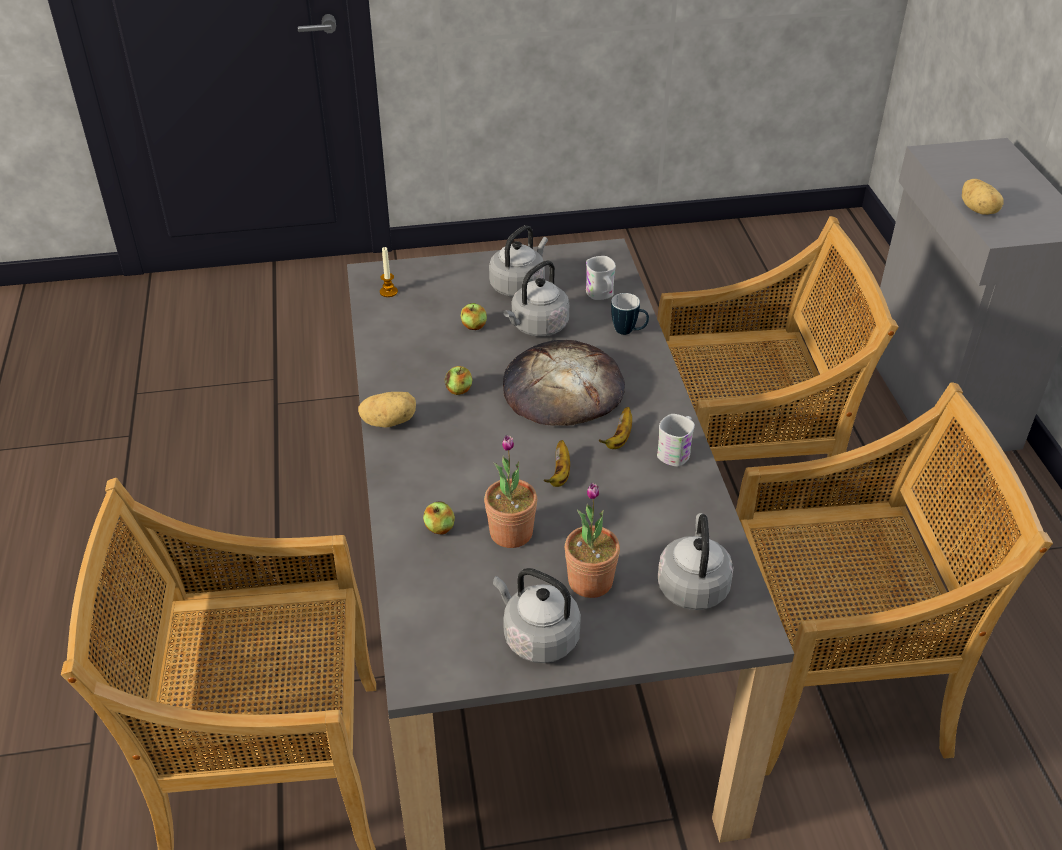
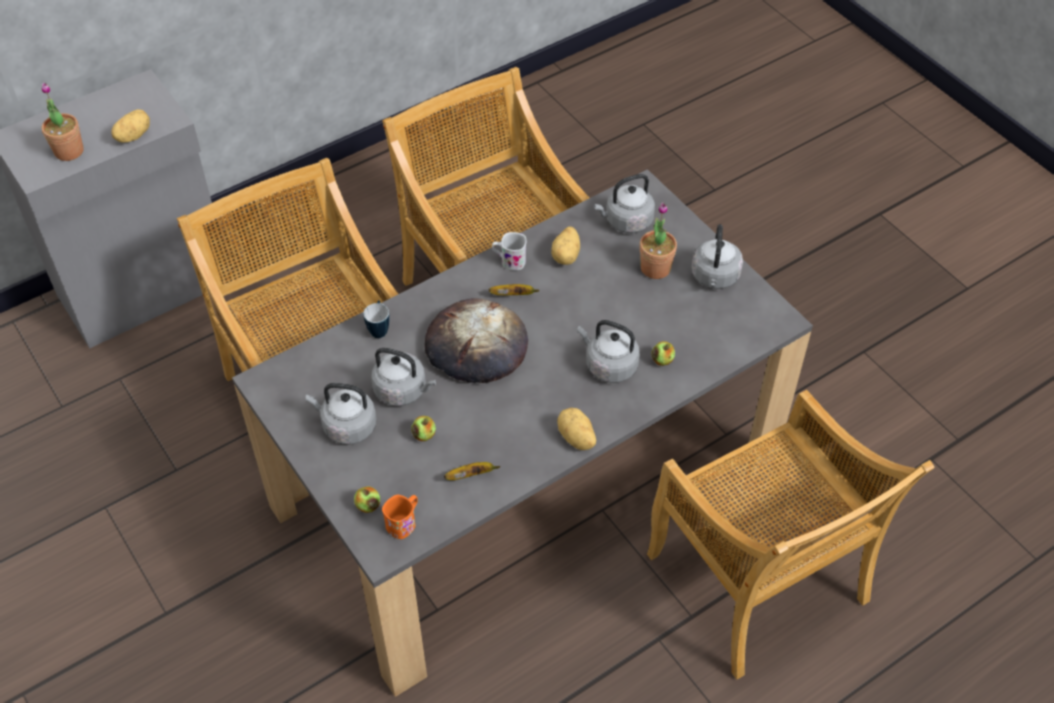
camera: 115 degrees left, 10 degrees up
candle [380,247,398,297] -> orange mug [382,495,418,539]
apple [444,366,472,395] -> apple moved to [354,486,380,513]
potted plant [484,435,537,548] -> potted plant moved to [42,82,84,161]
banana [544,440,570,487] -> banana moved to [444,462,500,480]
white mug [586,256,616,300] -> none
none -> potato [551,226,580,265]
none -> grey kettle [577,320,640,383]

